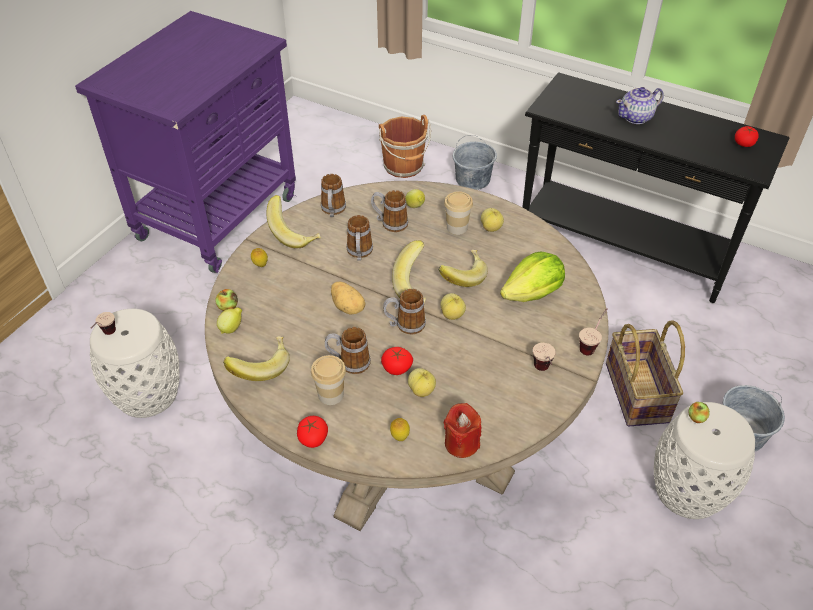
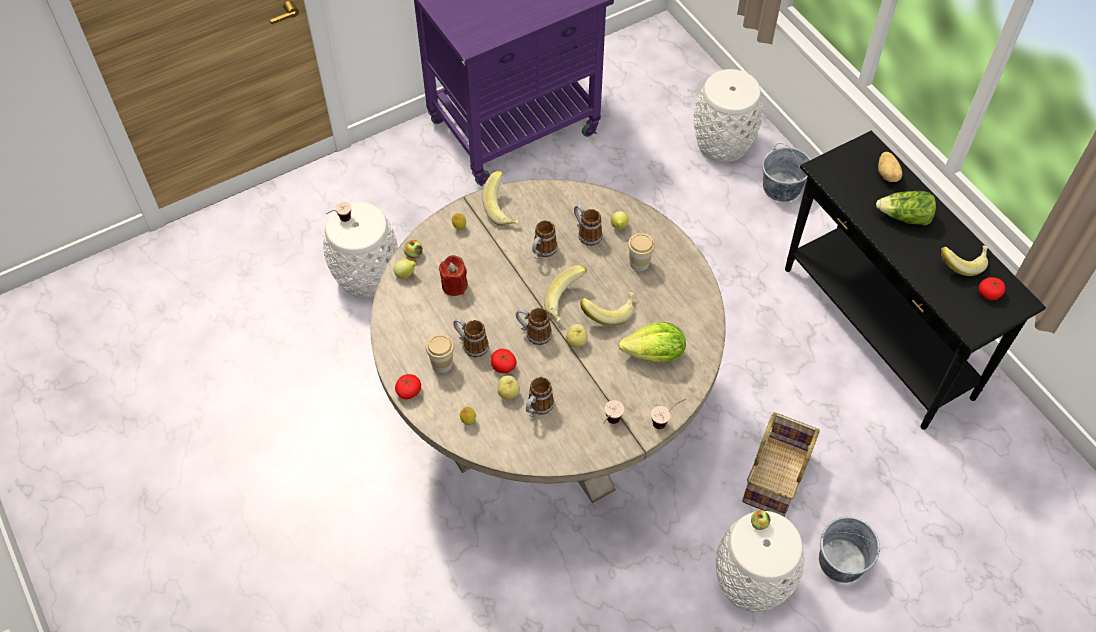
camera: 30 degrees right, 10 degrees up
banana [223,336,290,381] -> banana moved to [941,245,988,276]
mug [321,174,346,217] -> mug moved to [526,377,554,417]
potato [331,282,366,314] -> potato moved to [878,152,902,182]
brown bucket [379,115,431,178] -> white stool [694,69,763,162]
red candle [444,403,481,458] -> red candle moved to [439,255,468,296]
apple [481,208,504,232] -> none
teapot [616,87,664,124] -> lettuce [876,191,936,226]

